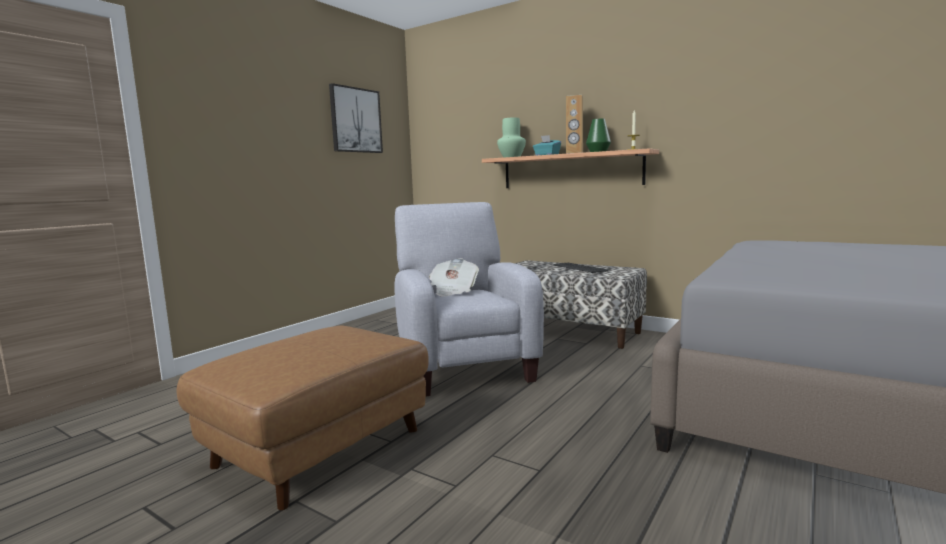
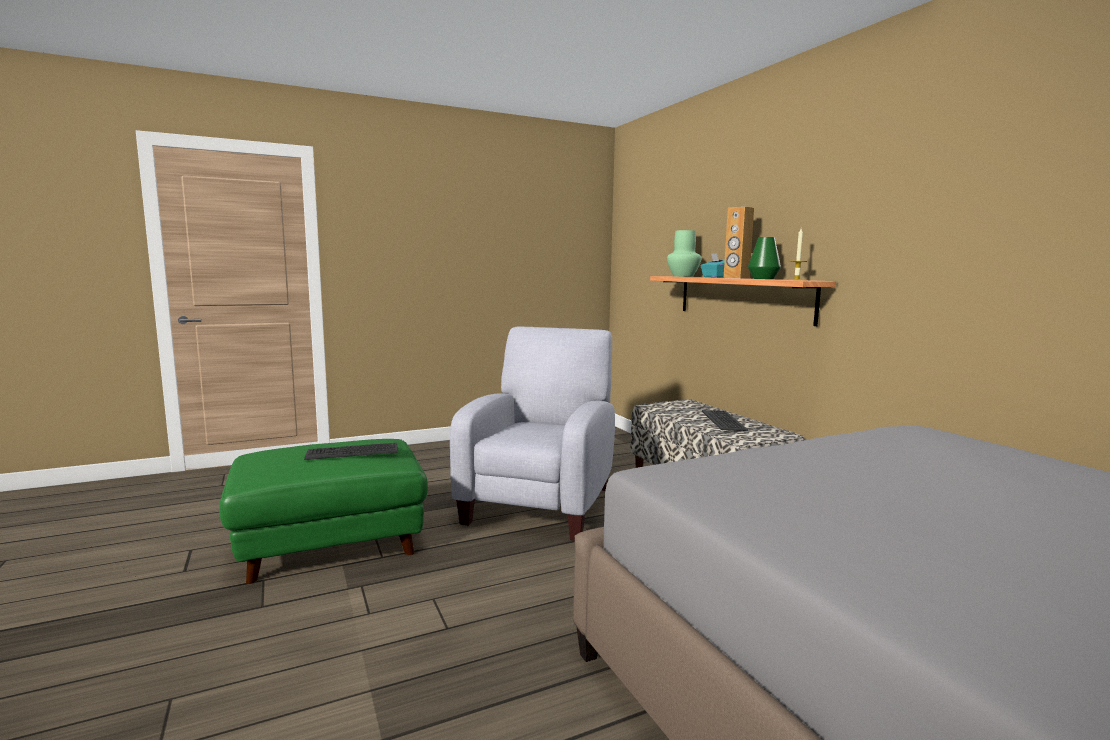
camera: 30 degrees right, 0 degrees up
brown ottoman [177,326,429,510] -> green ottoman [219,439,428,584]
picture [329,83,383,153] -> none
newspaper [429,258,479,296] -> none
none -> keyboard [304,443,398,460]

